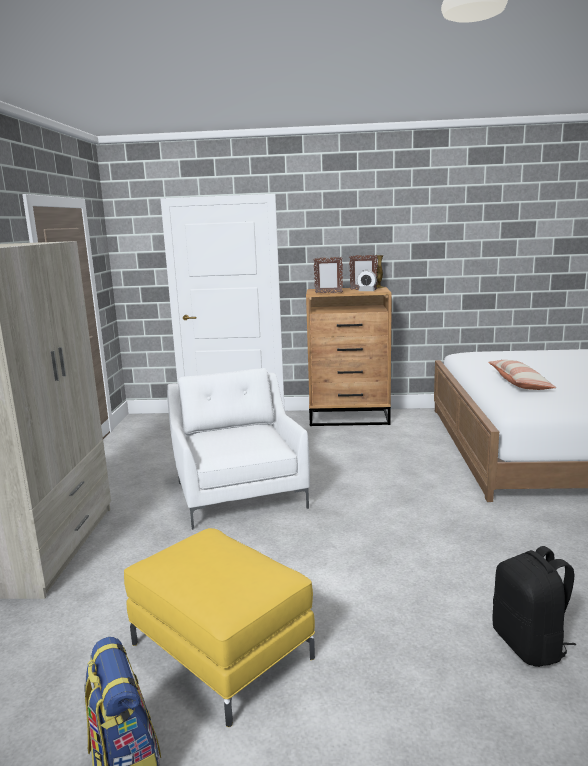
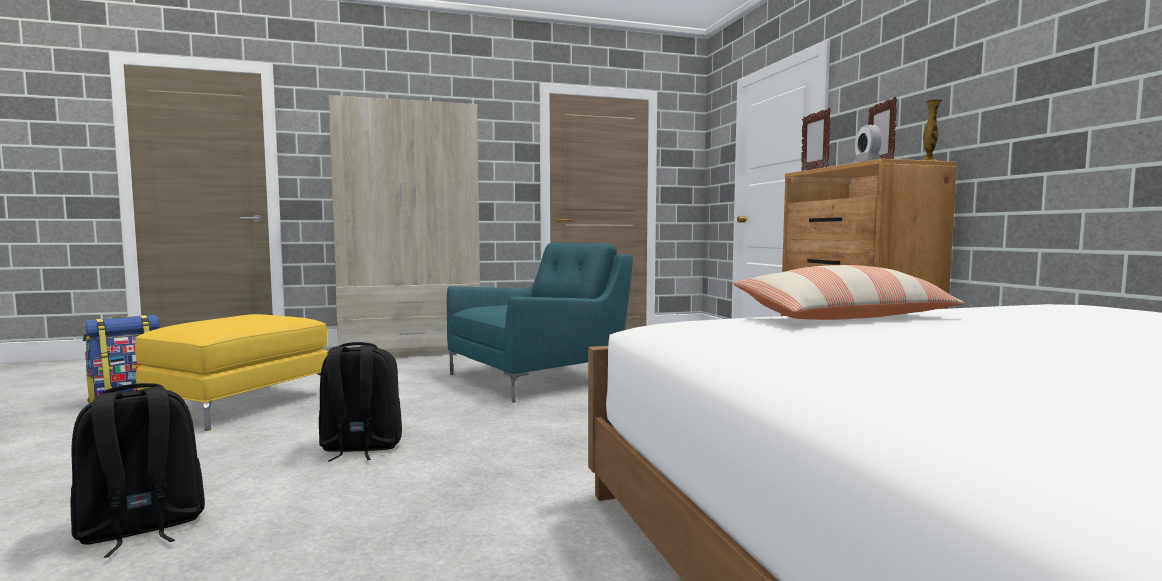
camera: 70 degrees right, 10 degrees down
white armchair [167,368,310,529] -> turquoise armchair [447,242,633,403]
none -> black backpack [319,342,402,462]

